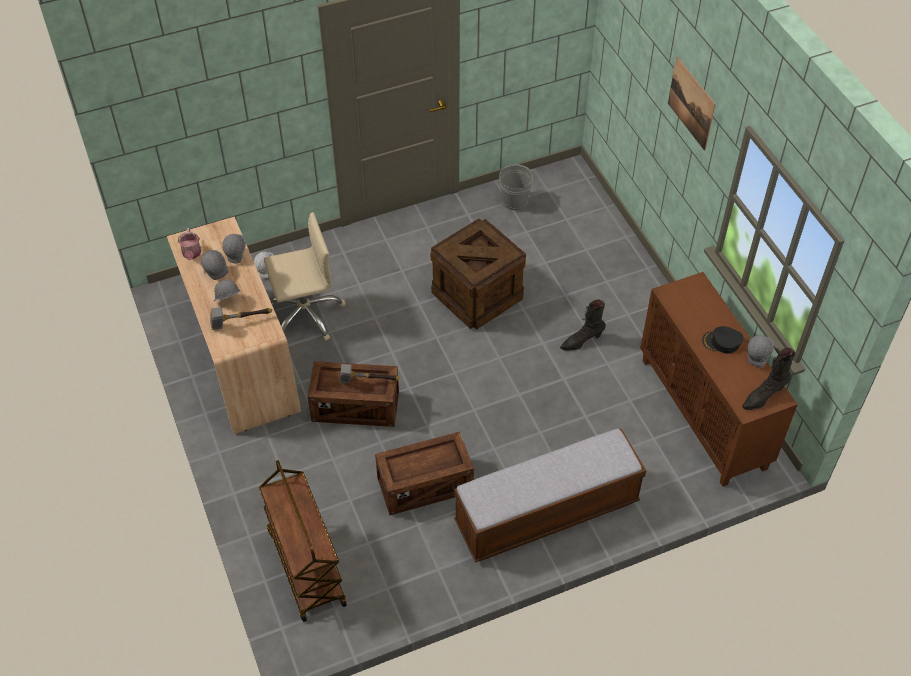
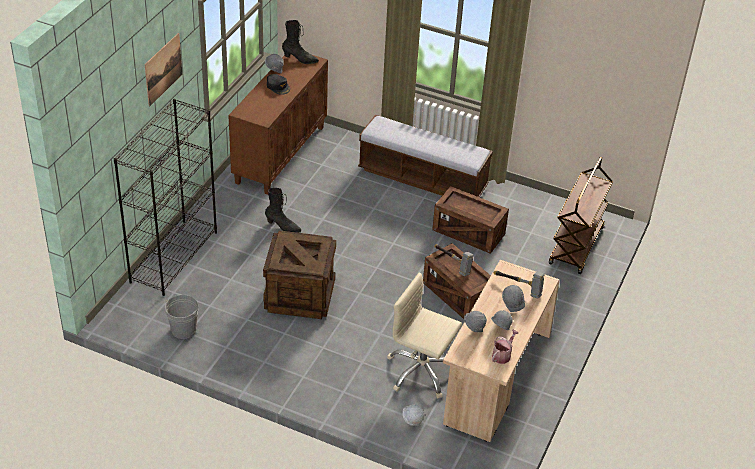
camera: 135 degrees left, 10 degrees down
none -> black bookcase [114,99,217,296]

